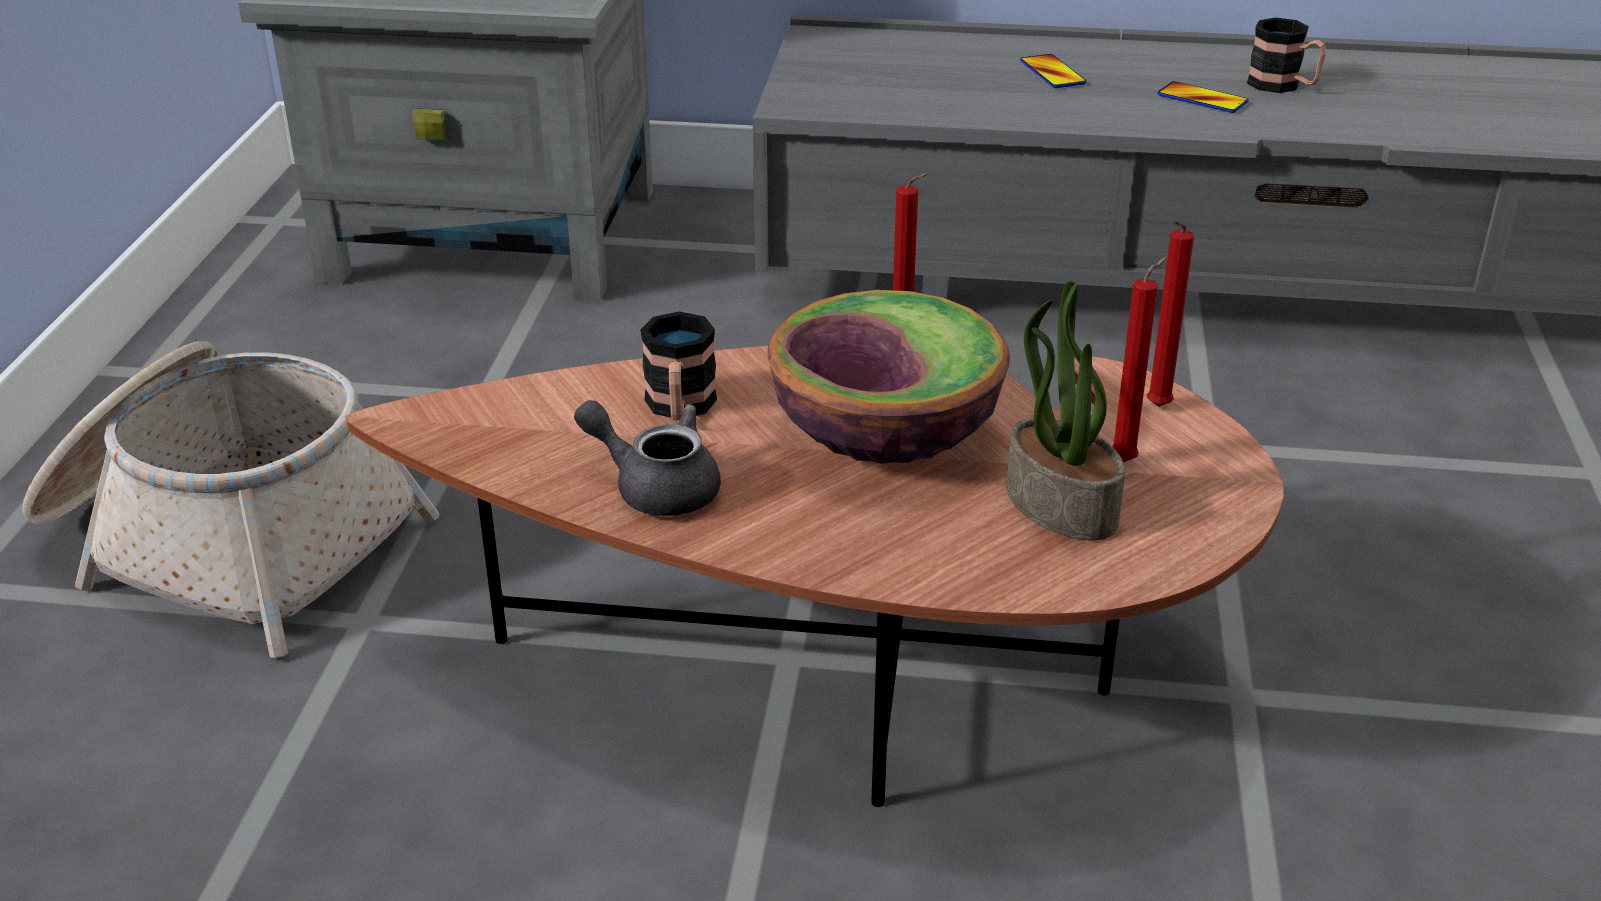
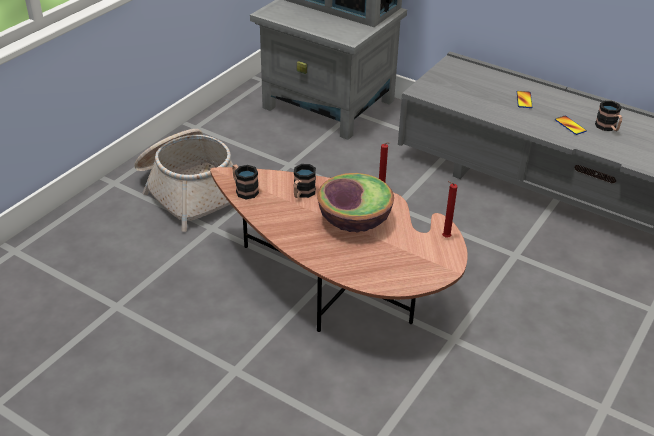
camera: 25 degrees right, 5 degrees up
grey teapot [574,400,721,516] -> none
potted plant [1006,281,1125,540] -> none
red candle [1112,256,1168,462] -> none
none -> mug [232,164,259,199]

